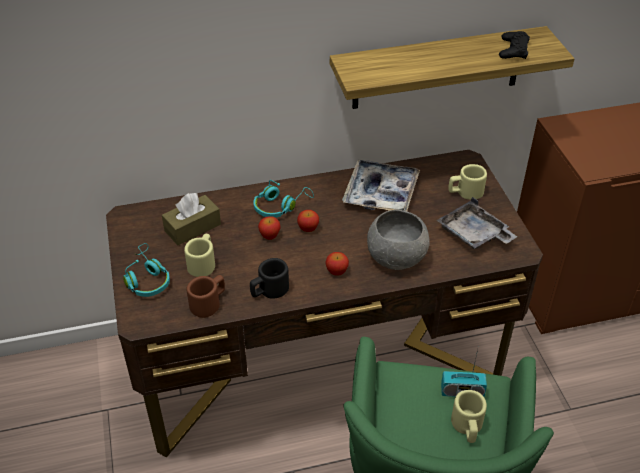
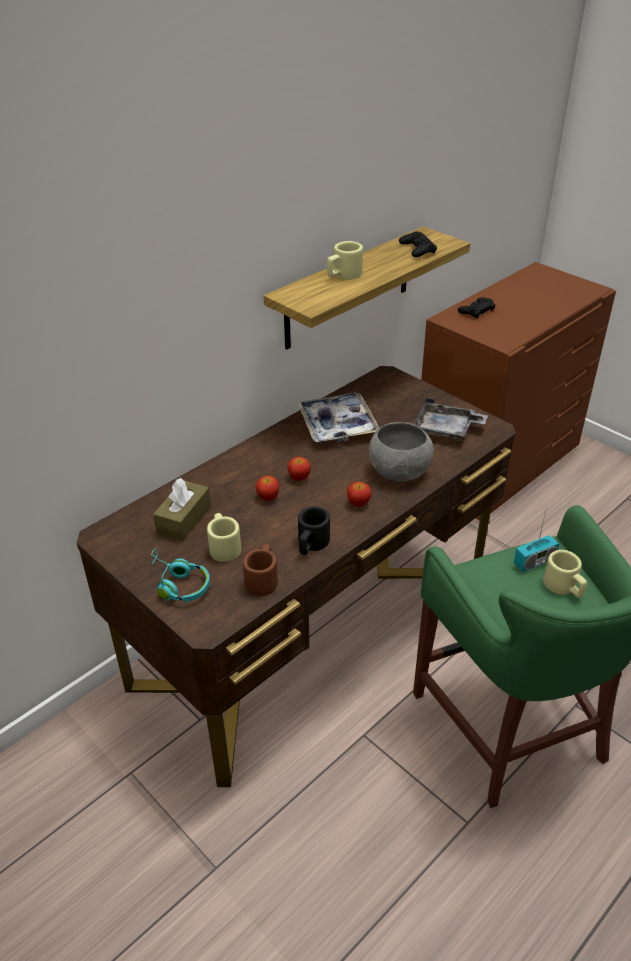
camera: 30 degrees left, 5 degrees down
turquoise headphones [253,180,314,218] -> none
beige mug [449,164,487,200] -> beige mug moved to [327,241,363,279]
none -> black game controller [458,297,496,318]

